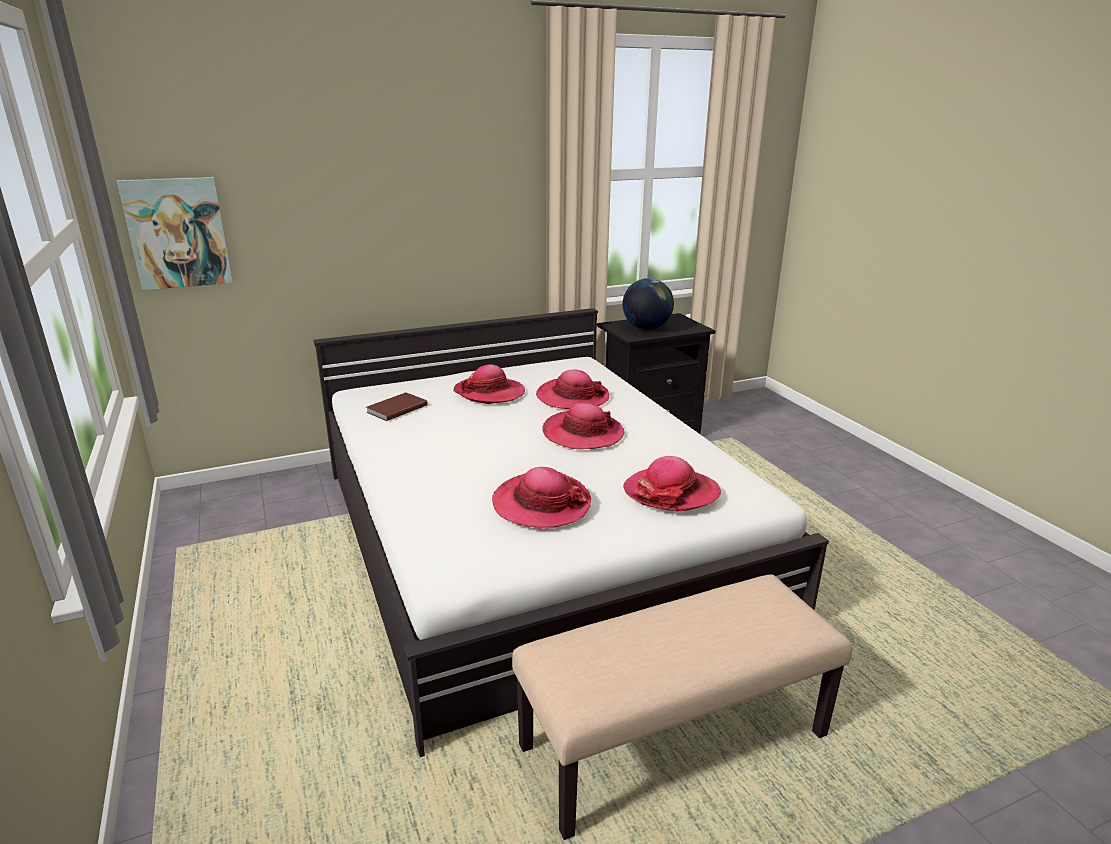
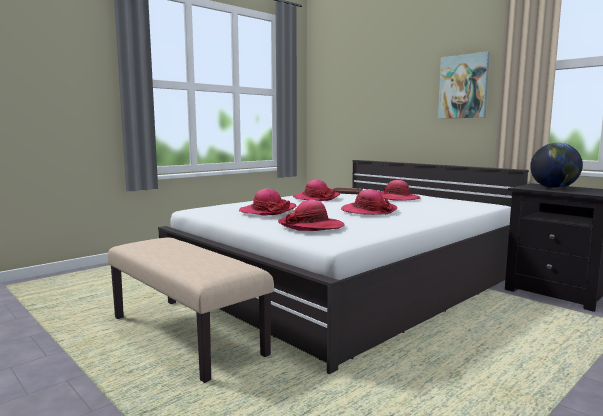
camera: 70 degrees right, 15 degrees down
picture [117,177,233,290] -> picture moved to [438,51,490,119]
hat [536,369,610,409] -> hat moved to [293,180,340,201]

